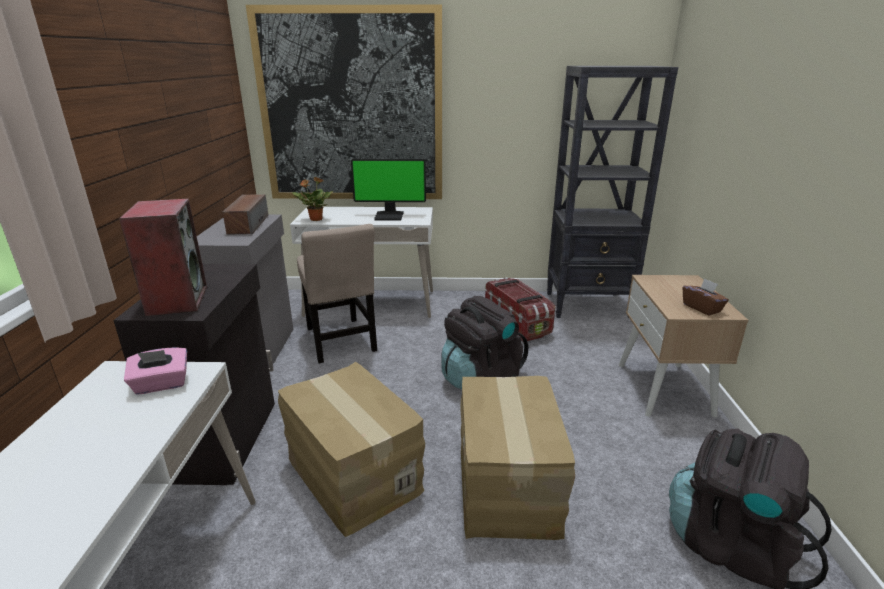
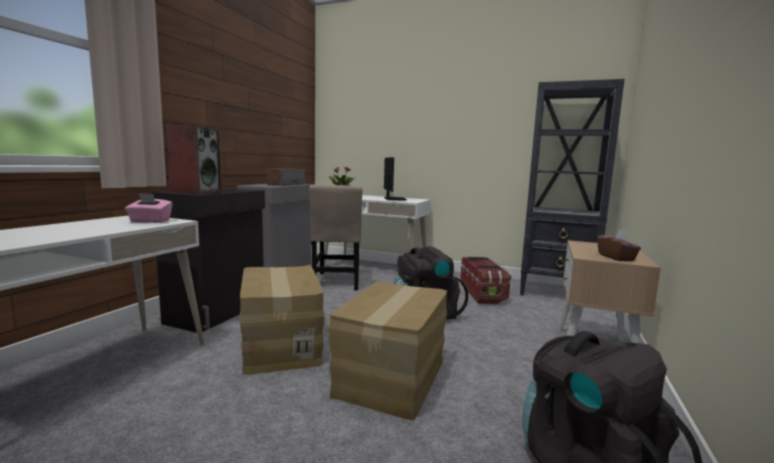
camera: 20 degrees right, 15 degrees down
picture [246,5,442,199] -> none
monitor [351,159,426,221] -> monitor turned 120 degrees counterclockwise [384,157,407,201]

